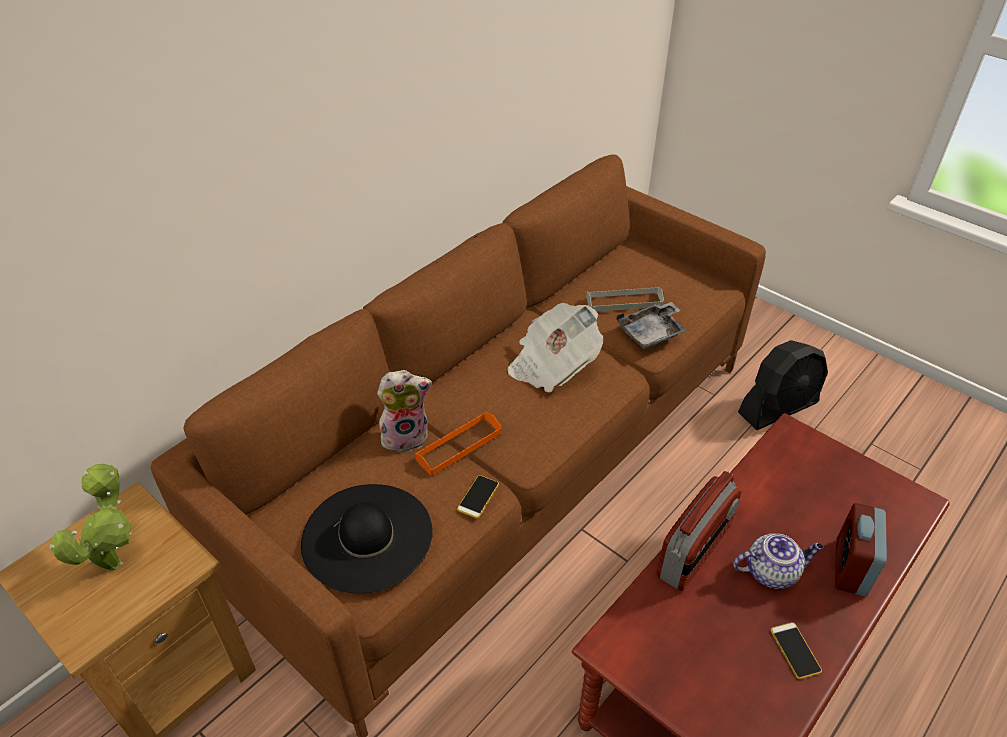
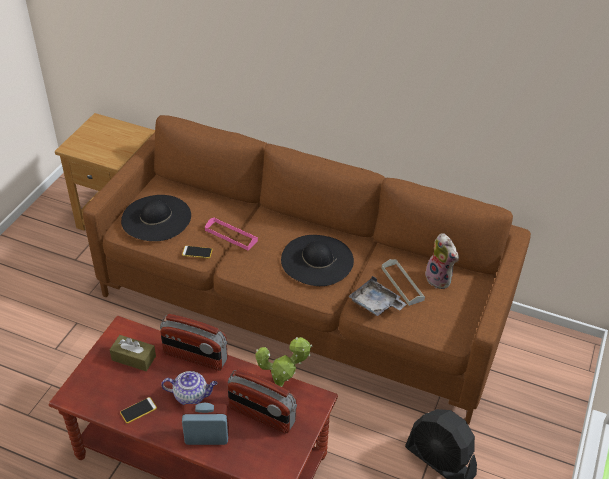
camera: 70 degrees right, 0 degrees up
potted plant [49,464,132,571] -> potted plant moved to [255,337,313,387]
plush toy [377,370,432,452] -> plush toy moved to [425,233,459,289]
orange tray [415,412,502,476] -> pink tray [205,217,258,251]
newspaper [507,303,603,393] -> black hat [281,235,354,286]
teapot [733,533,823,589] -> teapot turned 60 degrees counterclockwise [161,371,217,405]
none -> brown tissue box [109,335,156,371]
none -> radio [228,369,297,434]

